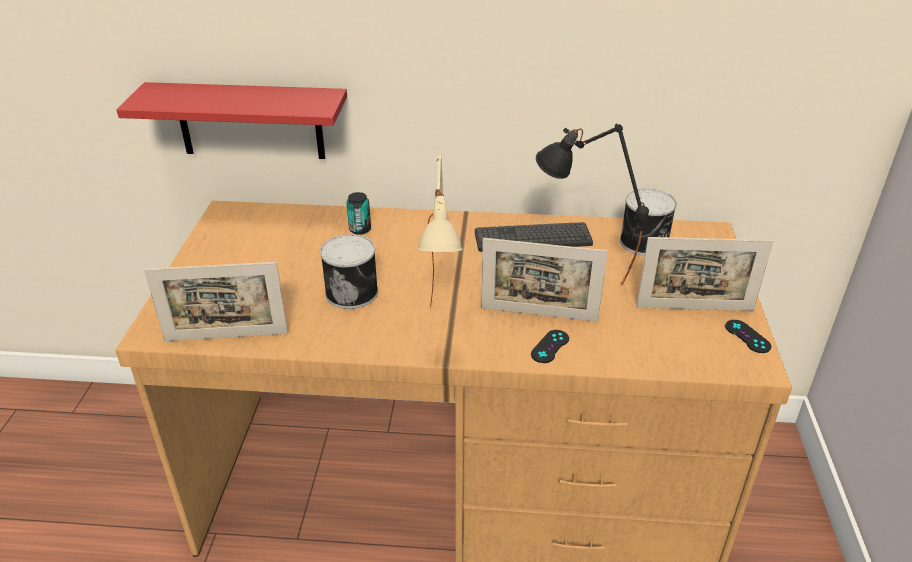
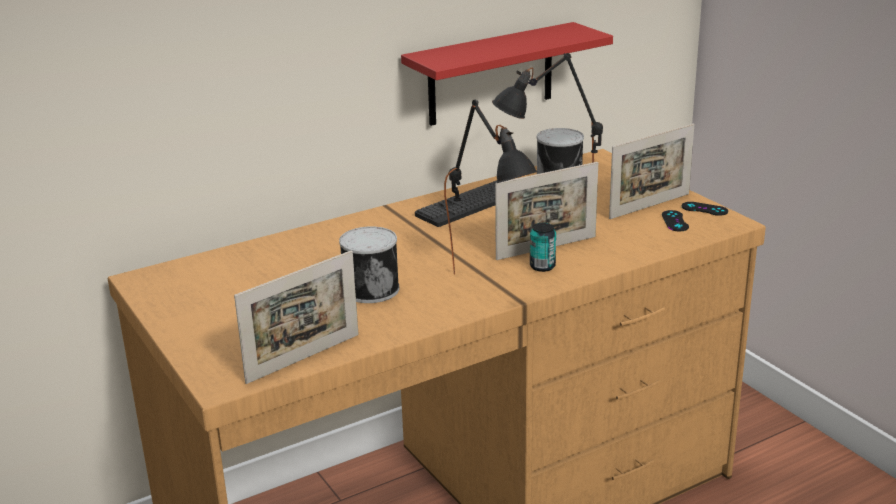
camera: 35 degrees left, 10 degrees down
red shelf [116,82,347,159] -> red shelf moved to [401,22,613,126]
can [346,192,371,235] -> can moved to [530,223,556,272]
beige table lamp [417,154,463,308] -> black table lamp [444,99,538,274]
black game controller [531,330,569,363] -> black game controller moved to [662,210,689,231]

